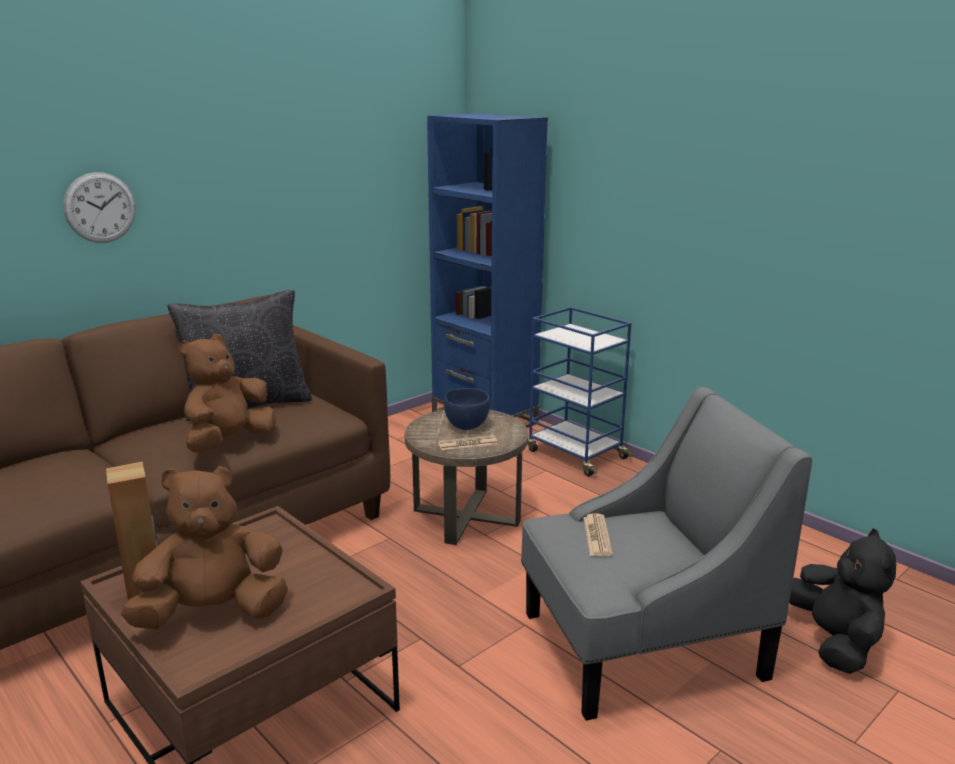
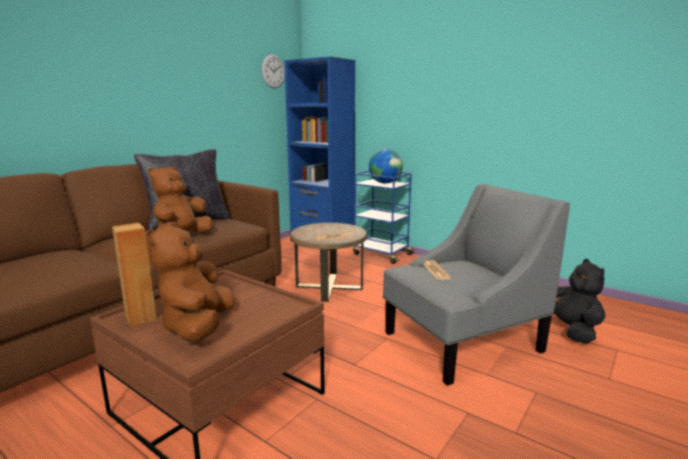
camera: 10 degrees left, 5 degrees down
wall clock [63,172,136,243] -> wall clock moved to [262,55,285,88]
brown plush toy [121,466,288,629] -> brown plush toy turned 60 degrees counterclockwise [147,222,235,342]
blue bowl [444,388,490,430] -> none
none -> globe [369,149,403,184]

